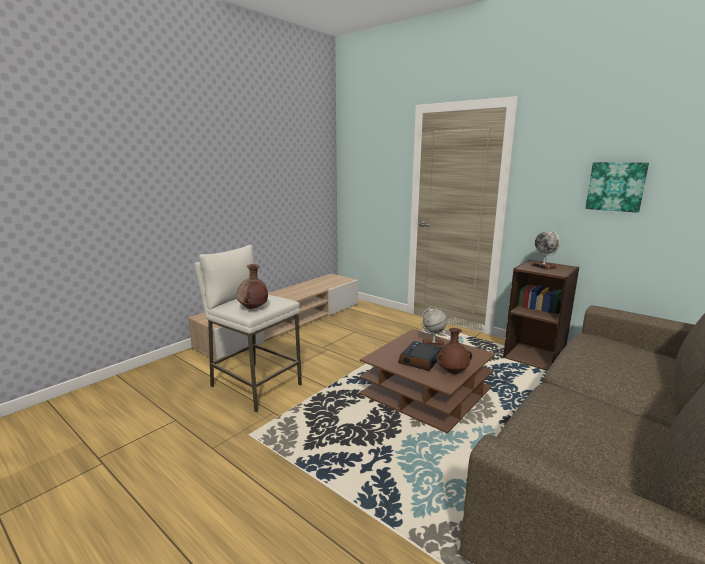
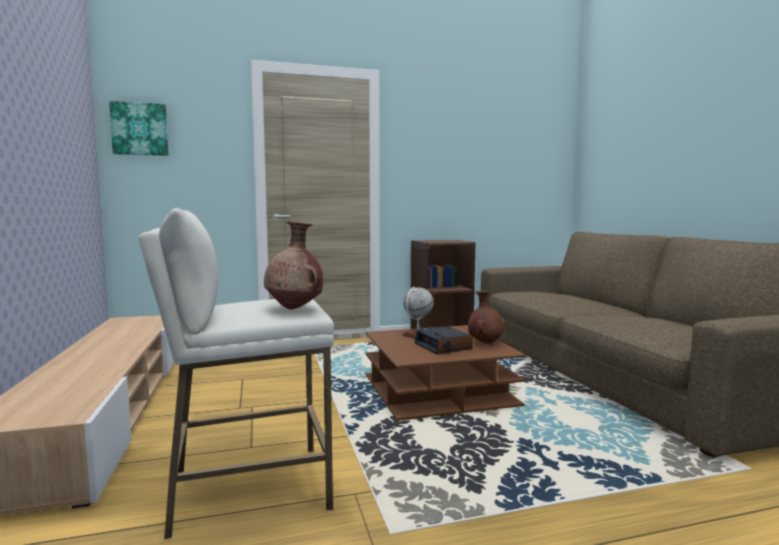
camera: 55 degrees left, 10 degrees down
globe [530,231,560,270] -> none
picture [585,162,649,213] -> picture moved to [109,101,169,156]

